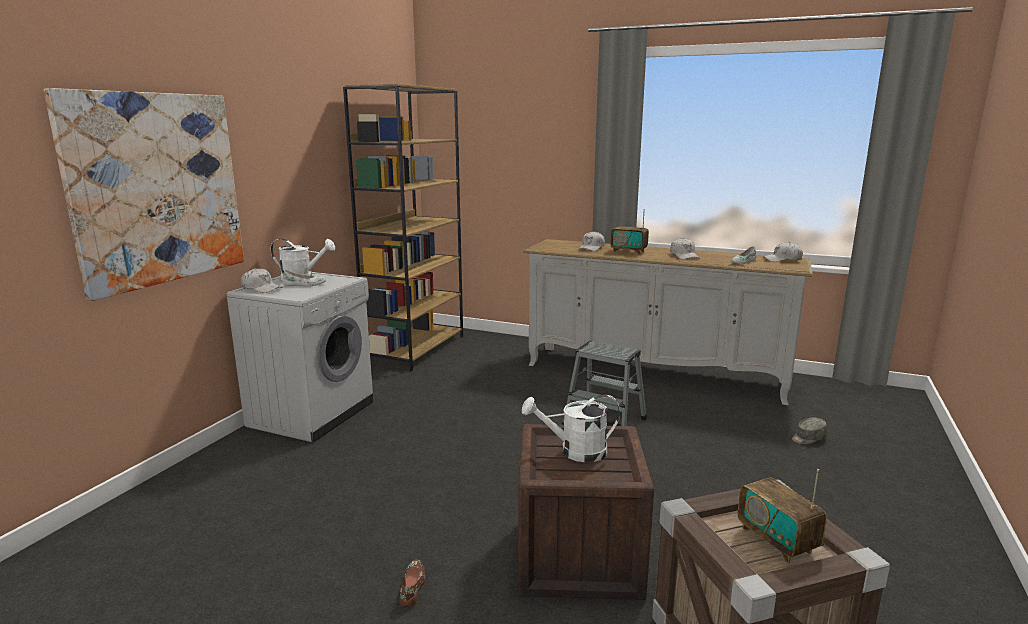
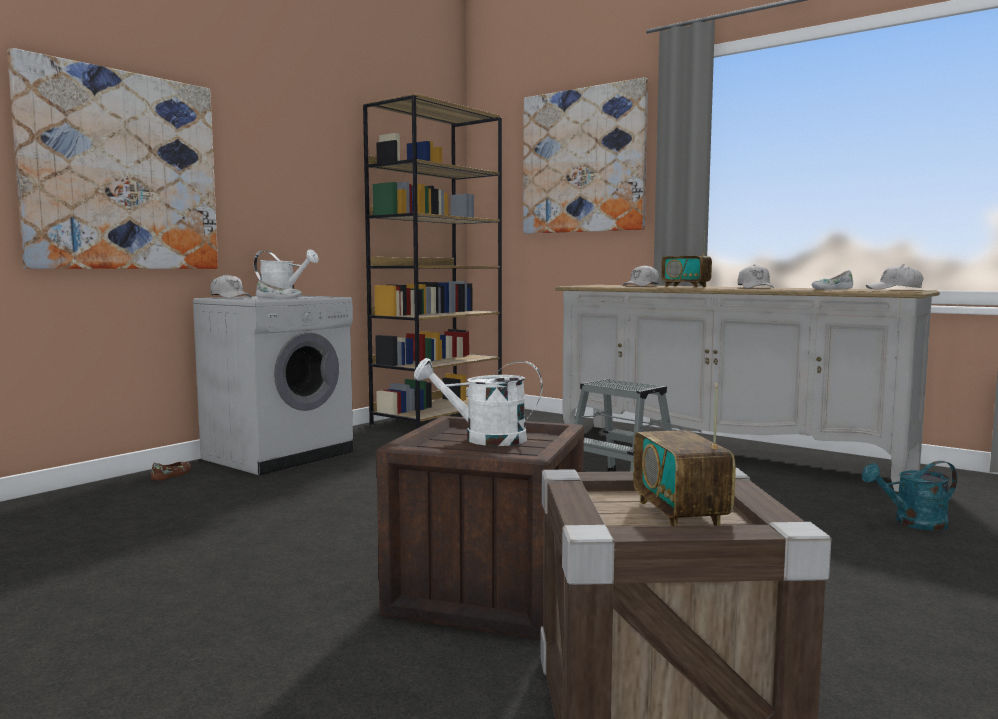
camera: 15 degrees right, 10 degrees down
brown shoe [400,559,425,606] -> brown shoe moved to [151,462,191,481]
grey cap [792,418,827,444] -> turquoise watering can [862,461,957,530]
none -> picture [523,77,648,234]

